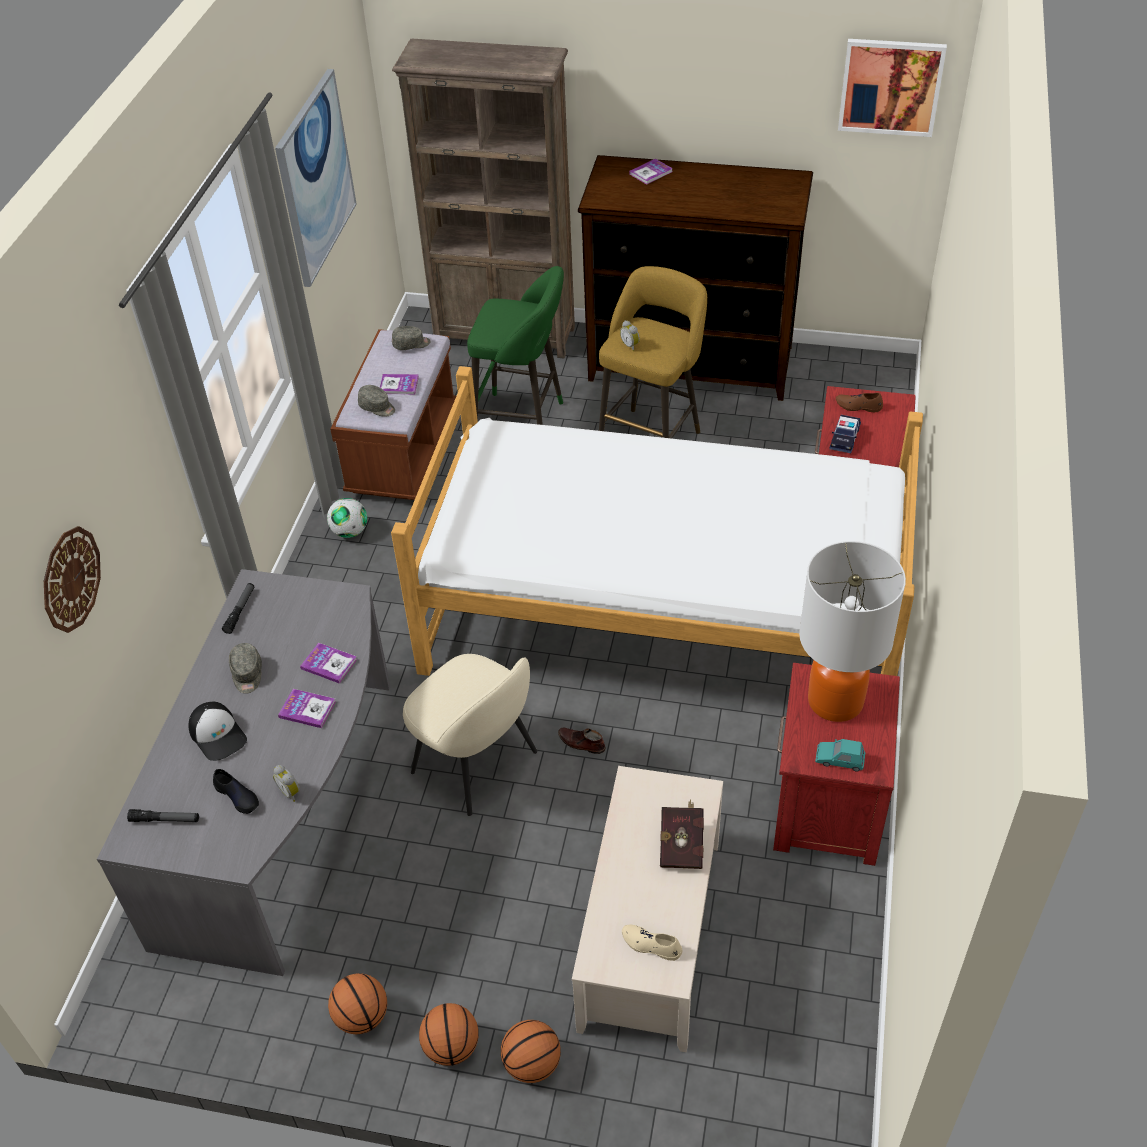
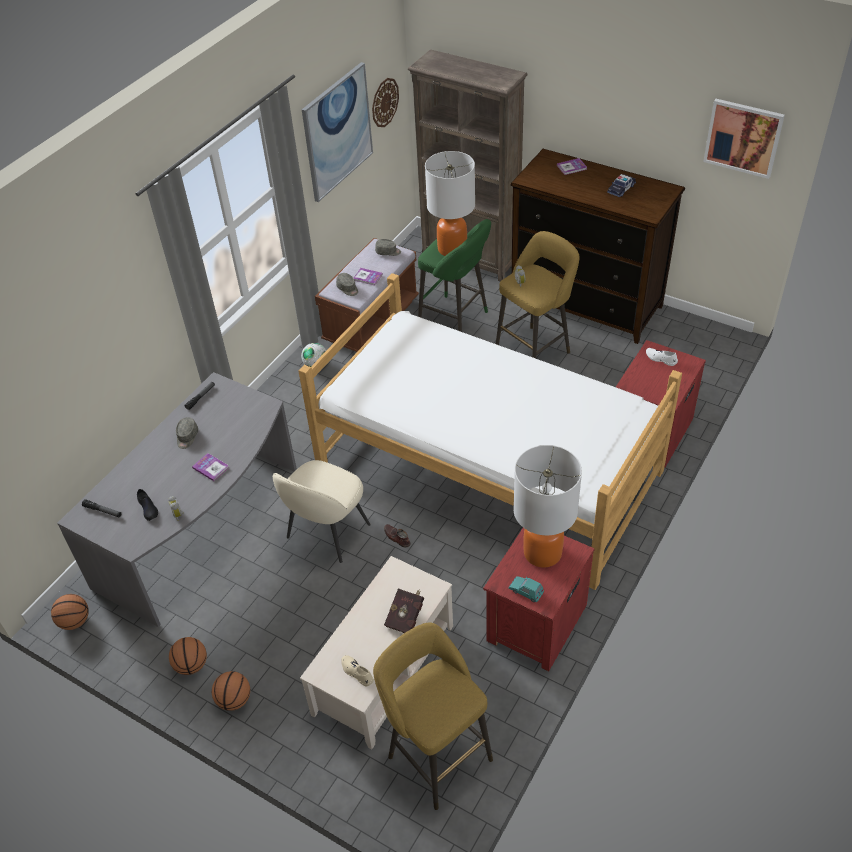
camera: 20 degrees right, 0 degrees up
wall clock [44,526,101,633] -> wall clock moved to [372,78,399,127]
cap [189,702,247,761] -> none
book [300,643,357,684] -> none
beige chair [403,654,537,816] -> beige chair turned 60 degrees clockwise [273,460,371,563]
basketball [501,1020,561,1083] -> basketball moved to [51,594,89,630]
toy car [829,415,861,453] -> toy car moved to [607,174,636,197]
brown shoe [836,393,883,412] -> white shoe [646,348,678,366]
none -> yellow stool [373,622,493,810]
none -> table lamp [425,151,475,256]

